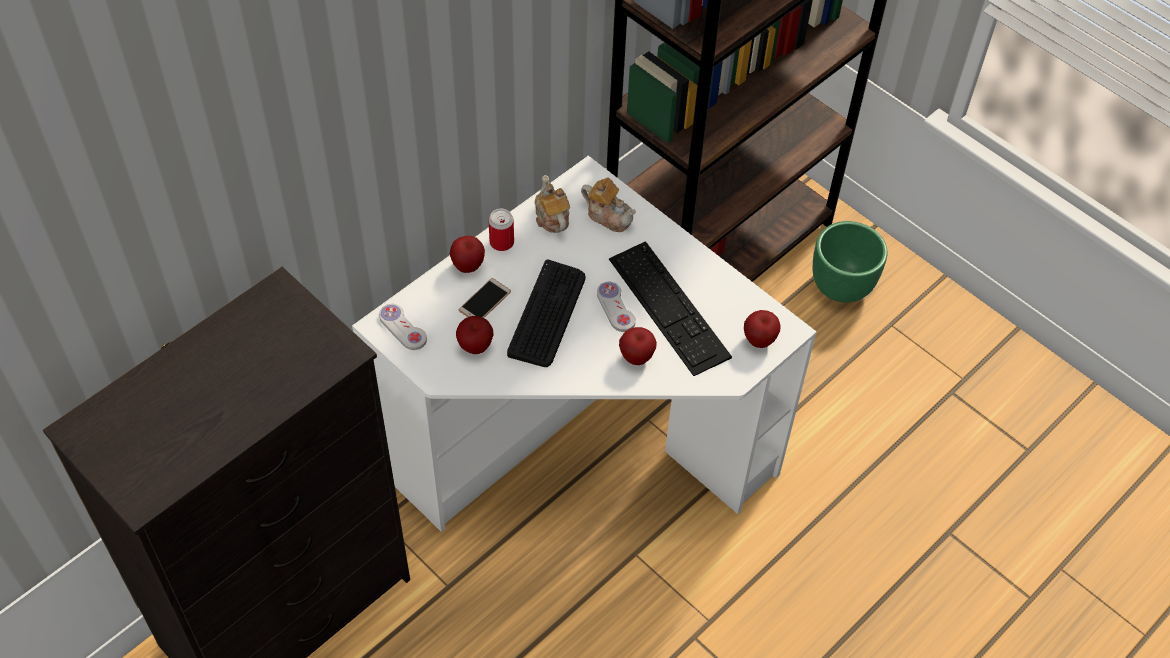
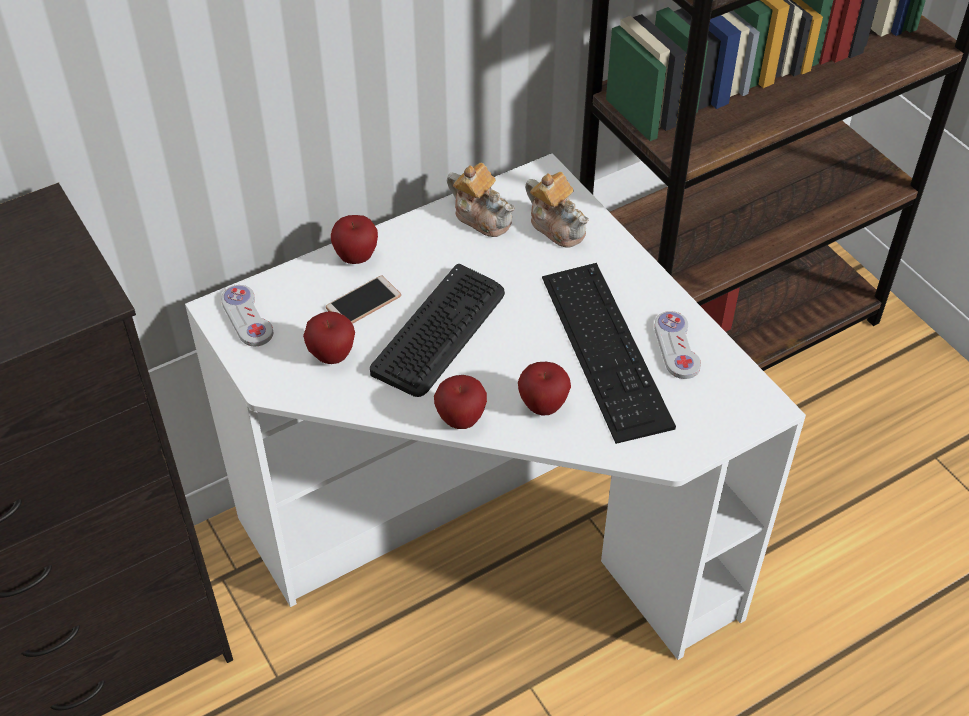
camera: 15 degrees right, 5 degrees down
can [489,209,514,251] -> none
teapot [535,175,570,233] -> teapot turned 135 degrees clockwise [447,163,515,237]
white game controller [597,282,636,332] -> white game controller moved to [654,311,701,379]
apple [744,310,781,348] -> apple moved to [434,375,487,429]
green planter [812,221,887,303] -> none

